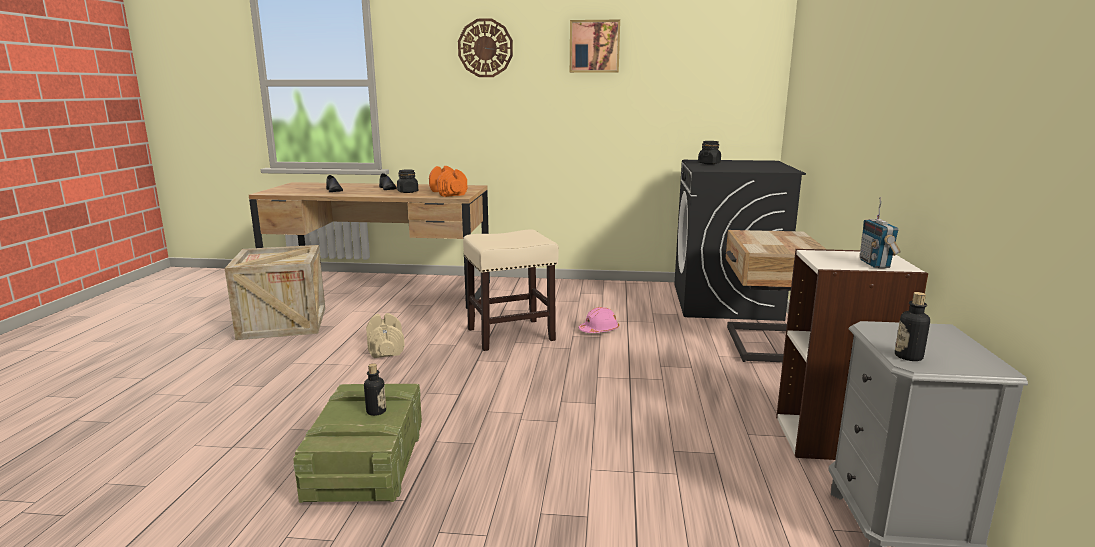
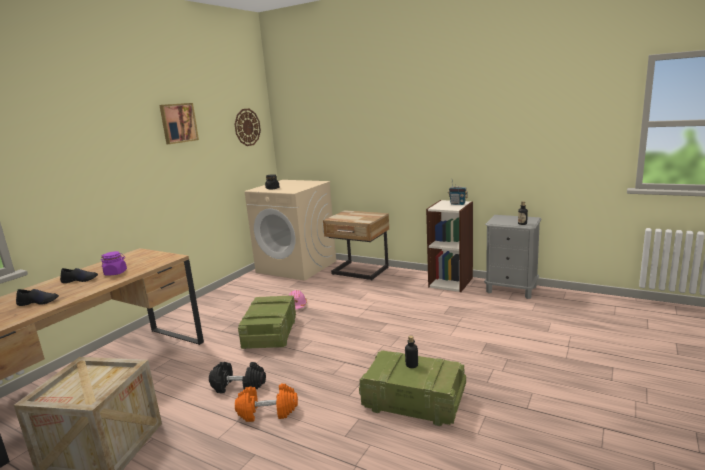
camera: 65 degrees left, 0 degrees up
beige dumbbell [366,313,405,358] -> black dumbbell [209,362,266,393]
black jar [397,169,418,193] -> purple jar [101,251,127,275]
orange dumbbell [429,166,467,197] -> orange dumbbell moved to [235,383,298,422]
wall clock [458,18,513,77] -> wall clock moved to [235,109,261,146]
beige stool [463,230,559,351] -> crate [238,295,296,349]
black washing machine [674,160,806,321] -> beige washing machine [245,180,336,281]

